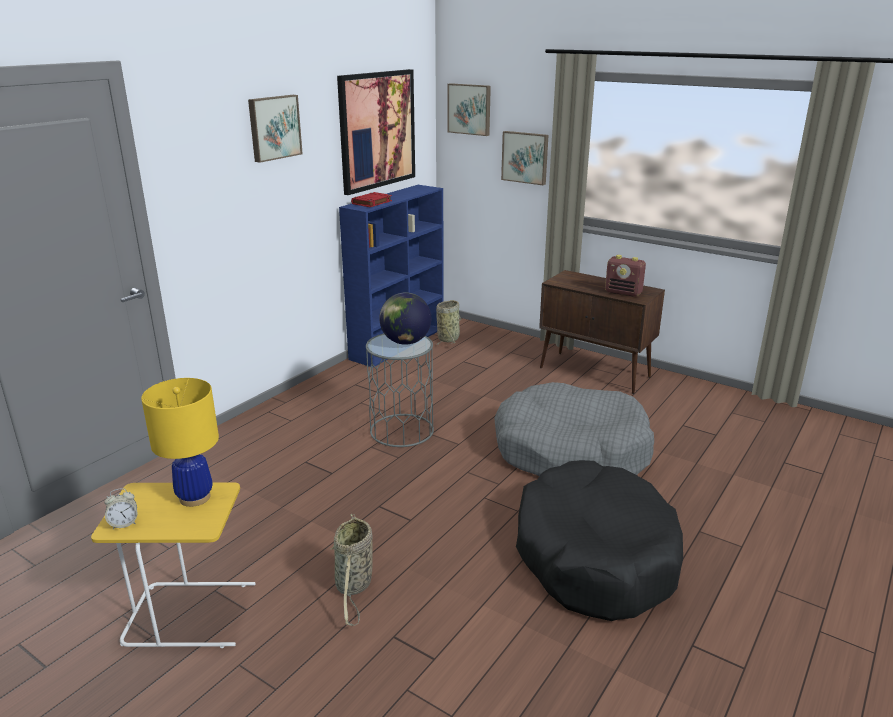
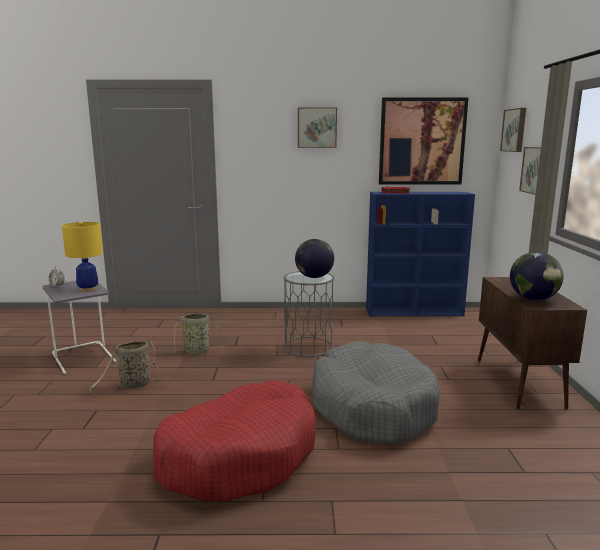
camera: 55 degrees right, 10 degrees down
yellow side table [91,482,256,648] -> grey side table [42,281,116,374]
basket [436,300,462,346] -> basket moved to [171,313,235,354]
black dog bed [516,460,683,621] -> red dog bed [153,380,316,502]
radio [605,255,646,297] -> globe [510,252,564,301]

